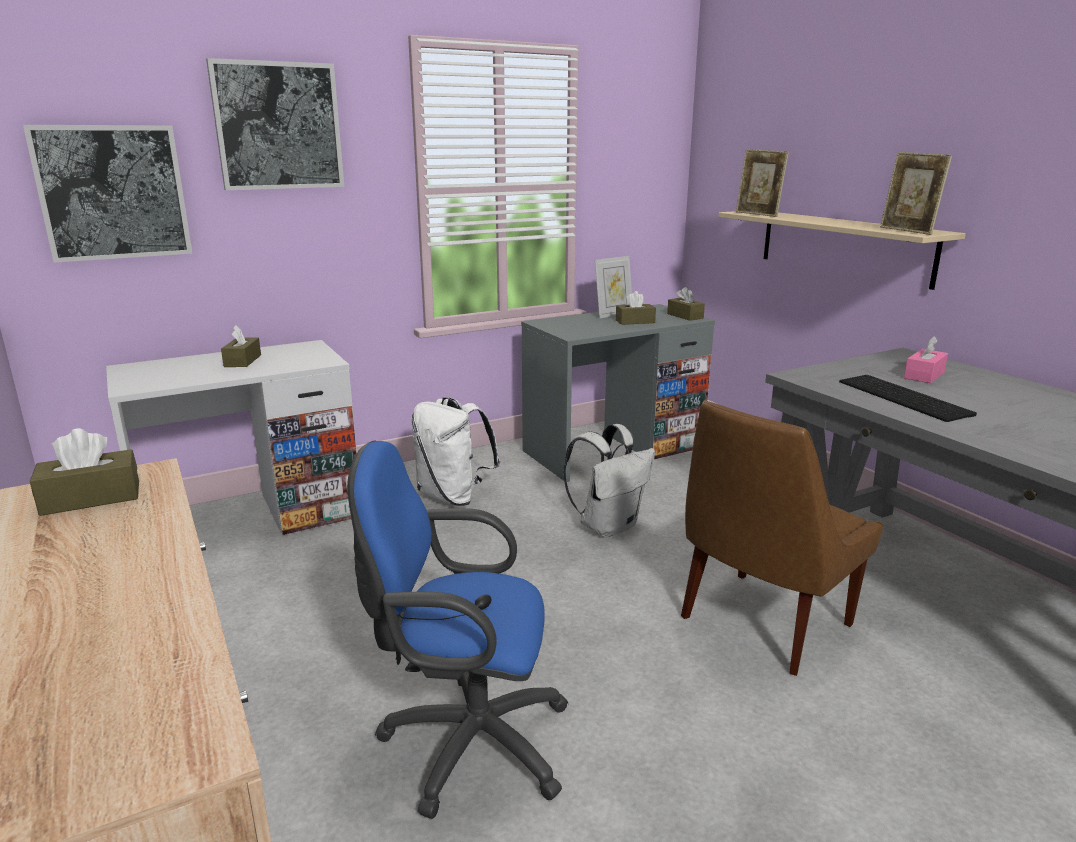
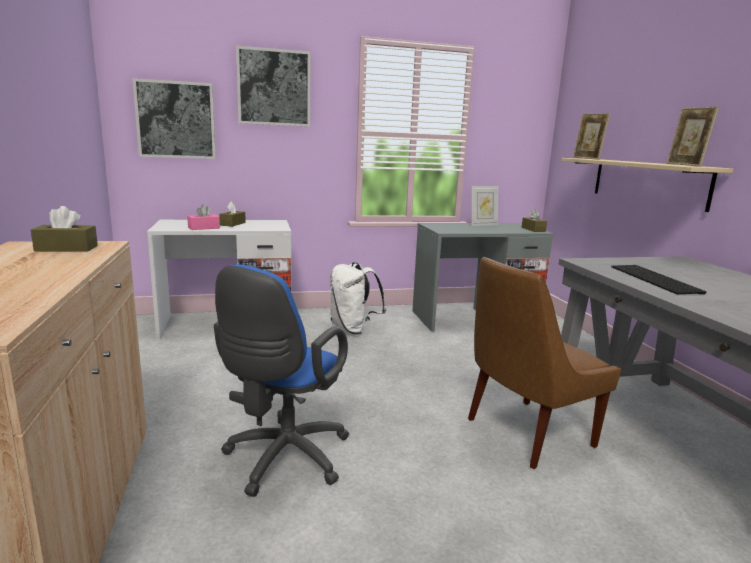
camera: 15 degrees right, 5 degrees down
blue office chair [347,441,568,819] -> blue office chair turned 90 degrees counterclockwise [214,264,349,497]
white backpack [563,424,655,537] -> none
brown tissue box [616,291,656,325] -> none
pink tissue box [904,336,948,383] -> pink tissue box moved to [187,204,220,230]

